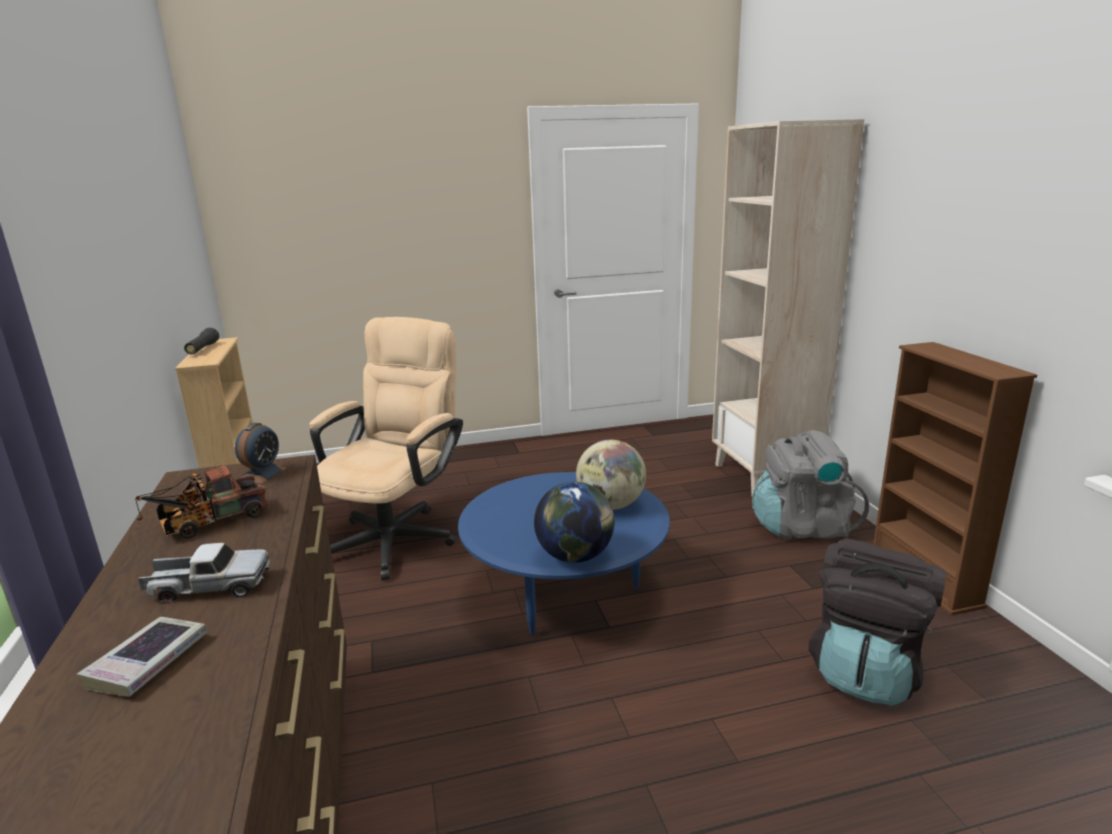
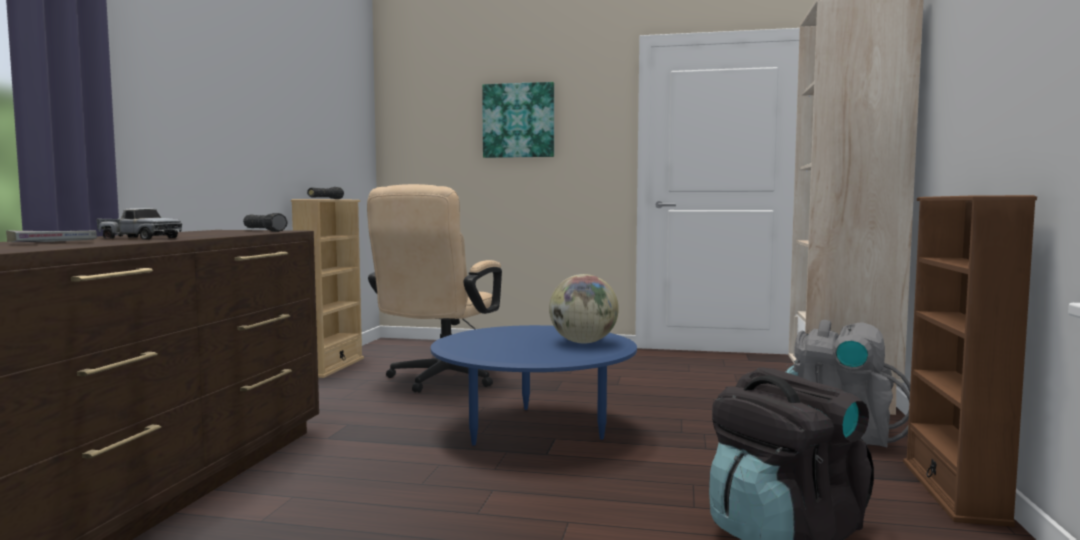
camera: 25 degrees right, 15 degrees down
toy truck [135,465,268,539] -> none
alarm clock [235,423,287,484] -> black flashlight [243,213,288,232]
beige office chair [310,317,463,580] -> beige office chair turned 150 degrees clockwise [367,184,502,393]
globe [534,482,614,563] -> none
none -> picture [482,82,554,158]

